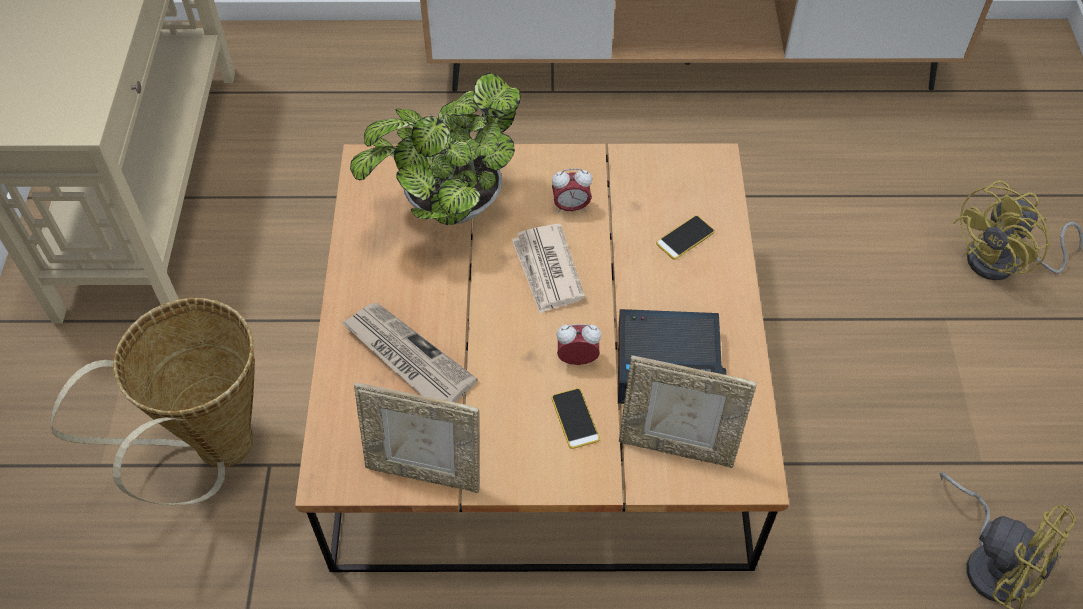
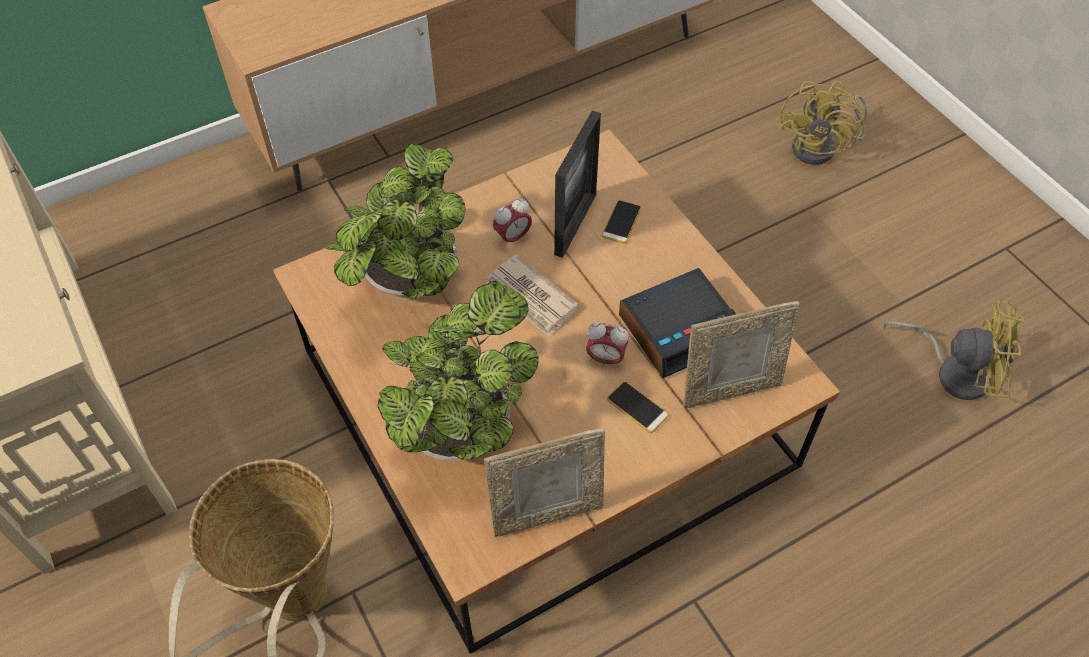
camera: 30 degrees left, 0 degrees up
newspaper [341,303,478,402] -> potted plant [377,281,539,461]
alarm clock [556,324,601,365] -> alarm clock turned 135 degrees counterclockwise [586,322,629,367]
none -> picture frame [554,111,601,258]

